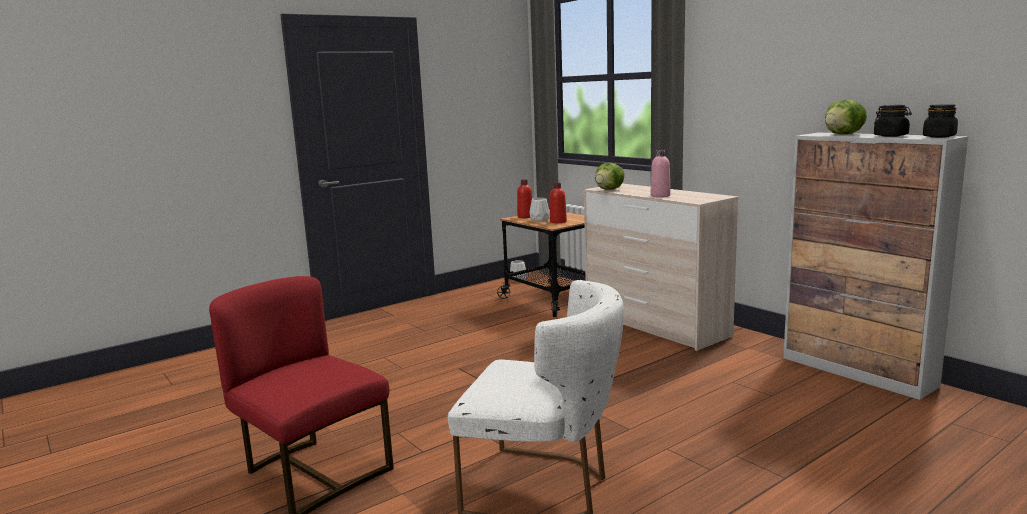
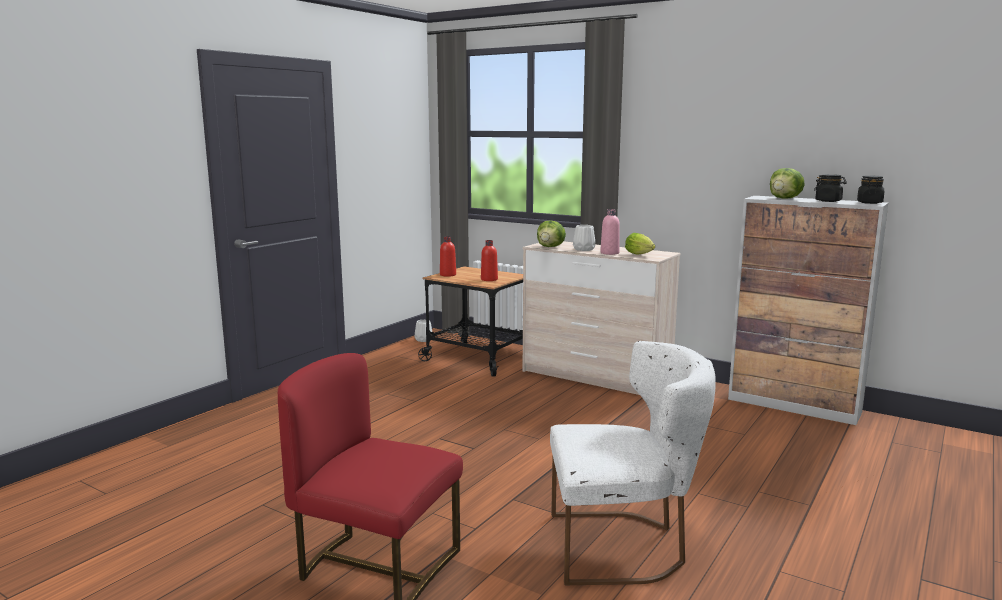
camera: 20 degrees left, 0 degrees up
white vase [529,198,550,222] -> white vase moved to [573,225,595,251]
none -> lettuce [625,233,655,255]

